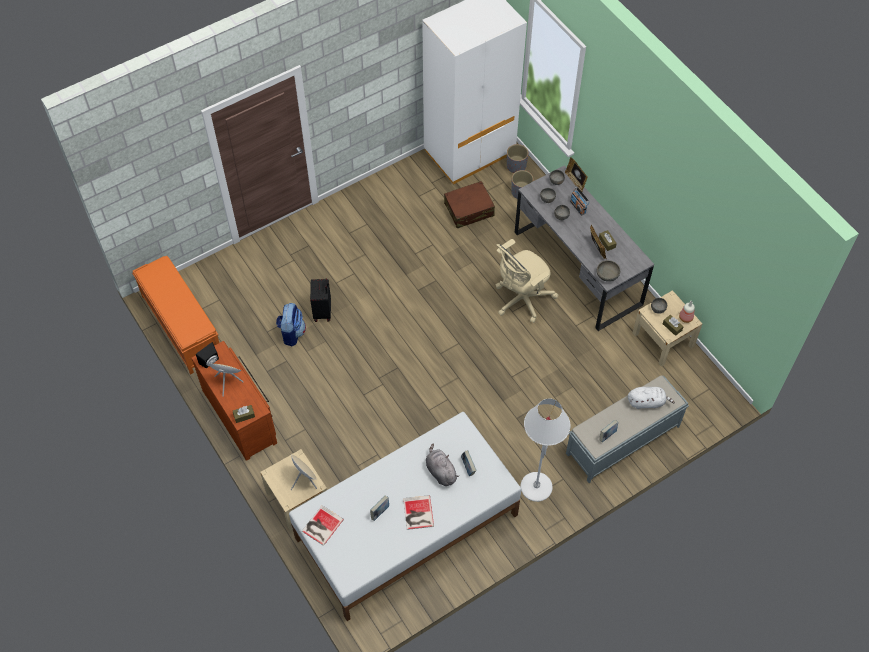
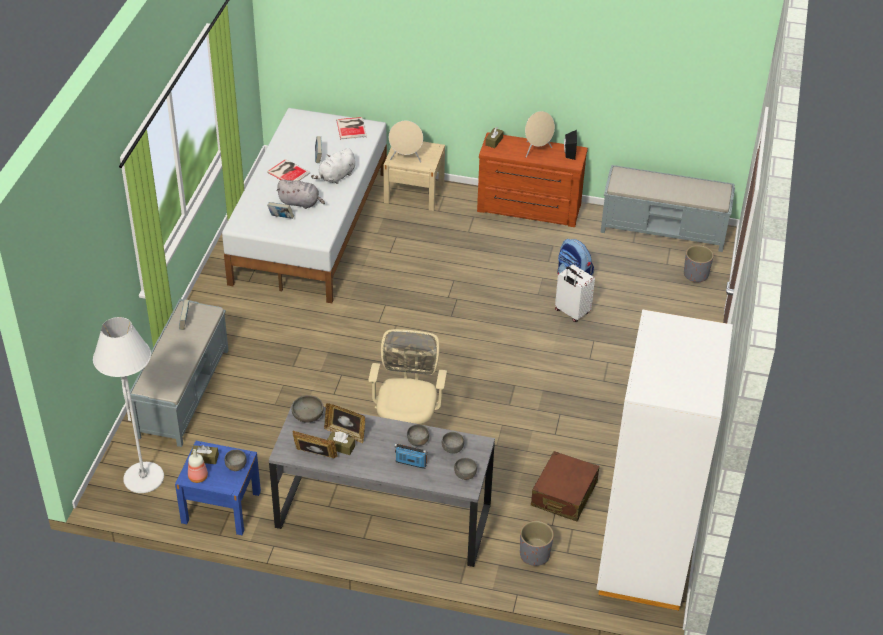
camera: 135 degrees right, 15 degrees down
orange bench [132,256,219,374] -> grey bench [601,165,735,252]
black suitcase [310,279,331,322] -> white suitcase [555,264,595,322]
grey planter [507,144,528,173] -> grey planter moved to [684,245,714,283]
white floor lamp [521,399,570,502] -> white floor lamp moved to [93,317,164,493]
picture frame [565,157,588,192] -> picture frame moved to [293,430,338,458]
white plush toy [628,387,675,409] -> white plush toy moved to [311,148,355,184]
beige nightstand [633,290,703,367] -> blue nightstand [175,441,261,535]

